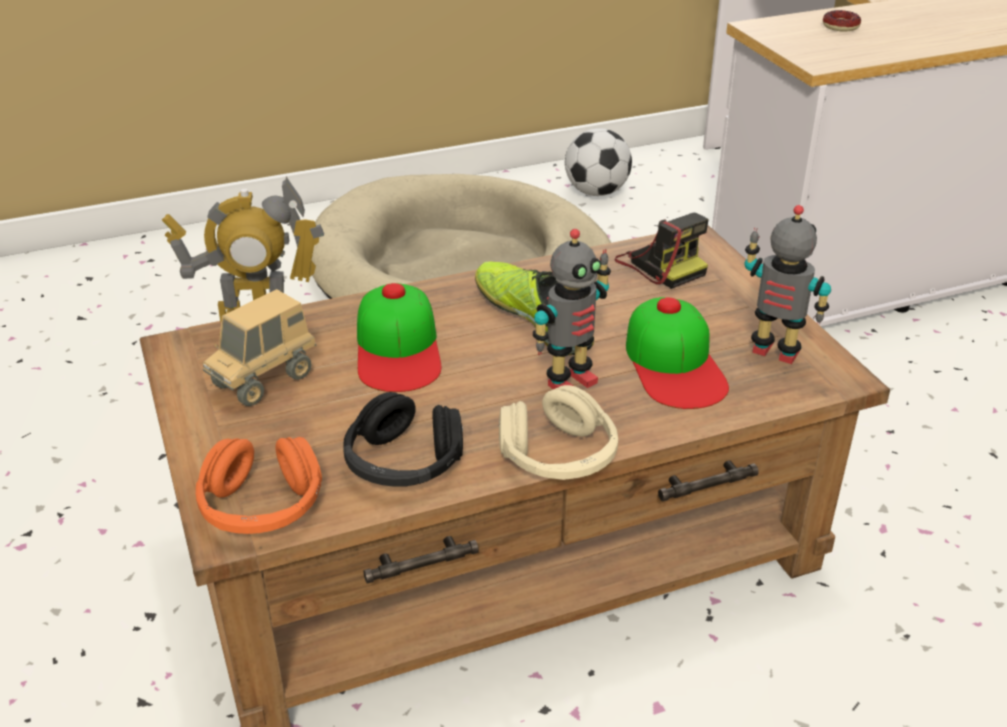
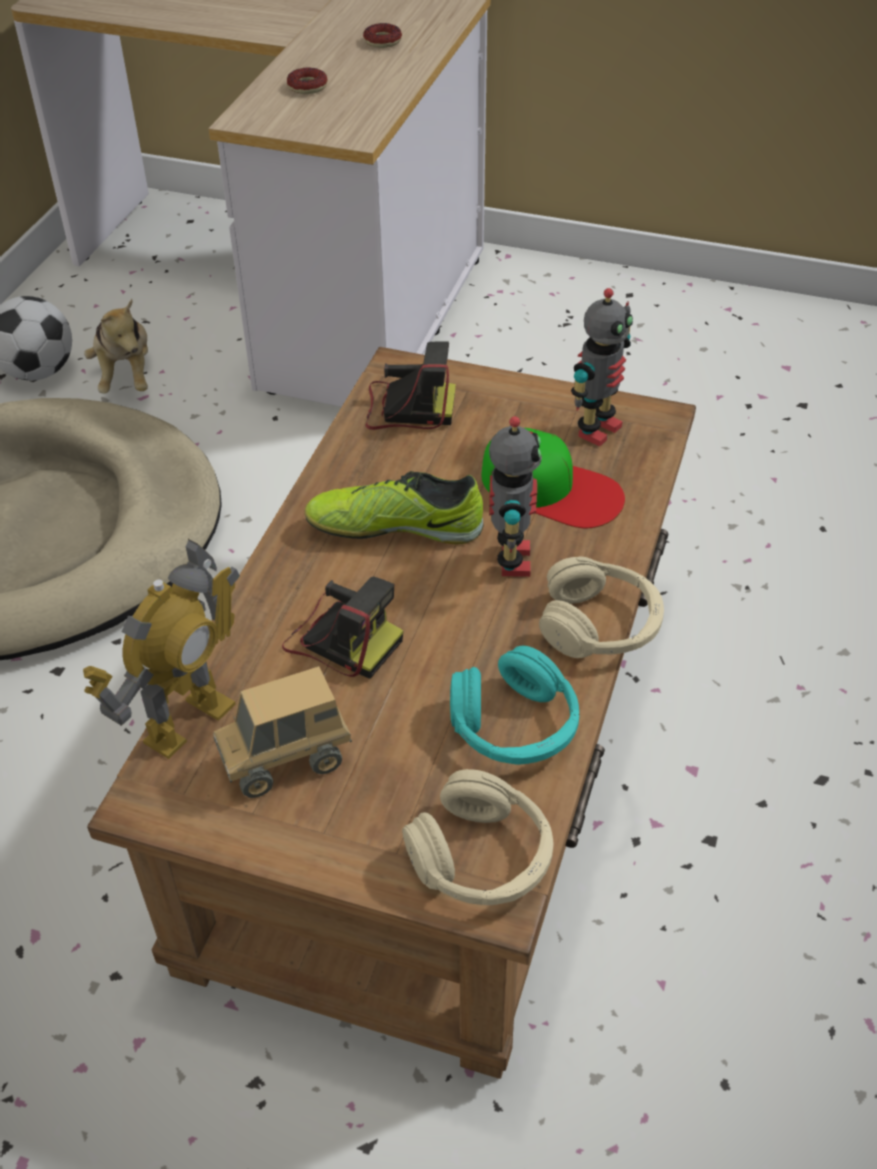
camera: 50 degrees left, 10 degrees up
orange headphones [196,437,322,534] -> beige headphones [402,769,553,905]
toy truck [203,289,316,406] -> toy truck turned 75 degrees clockwise [213,666,352,798]
black headphones [343,392,463,486] -> turquoise headphones [450,646,579,765]
cap [357,283,441,392] -> camera [282,577,403,679]
toy robot [745,205,831,364] -> toy robot turned 150 degrees clockwise [571,288,633,447]
none -> plush toy [84,299,148,394]
none -> donut [363,23,402,48]

